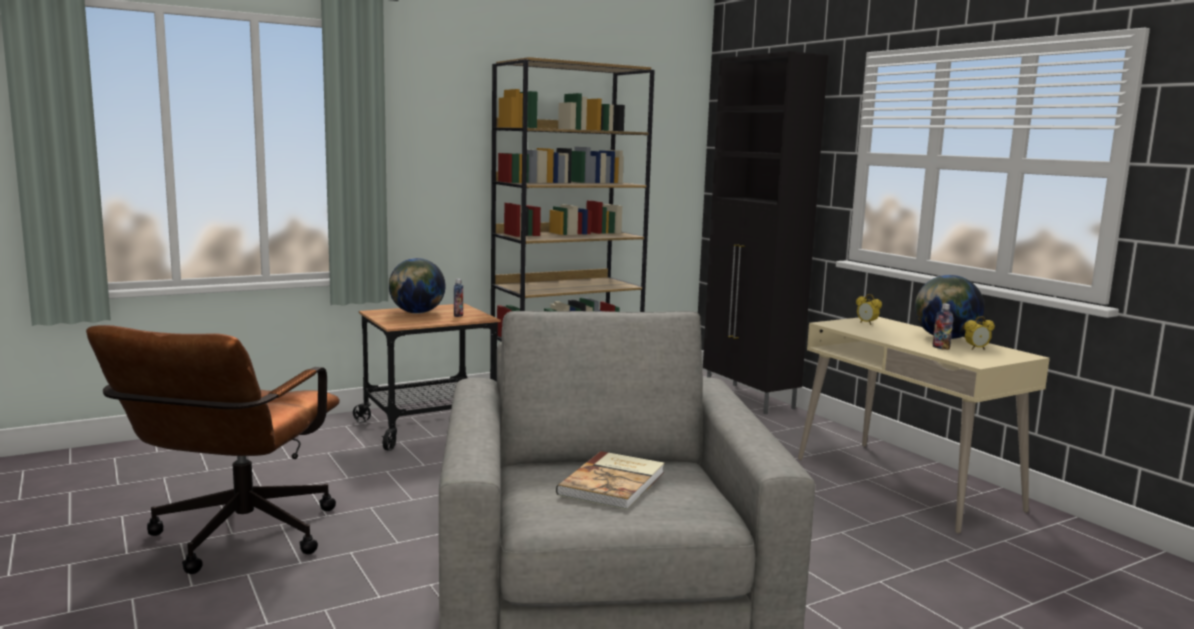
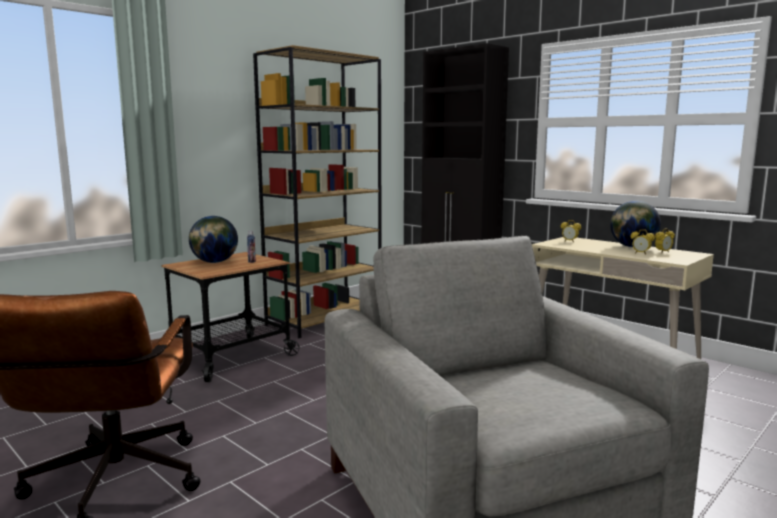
camera: 15 degrees left, 0 degrees up
book [556,451,664,510] -> none
bottle [933,303,953,350] -> alarm clock [630,229,655,255]

